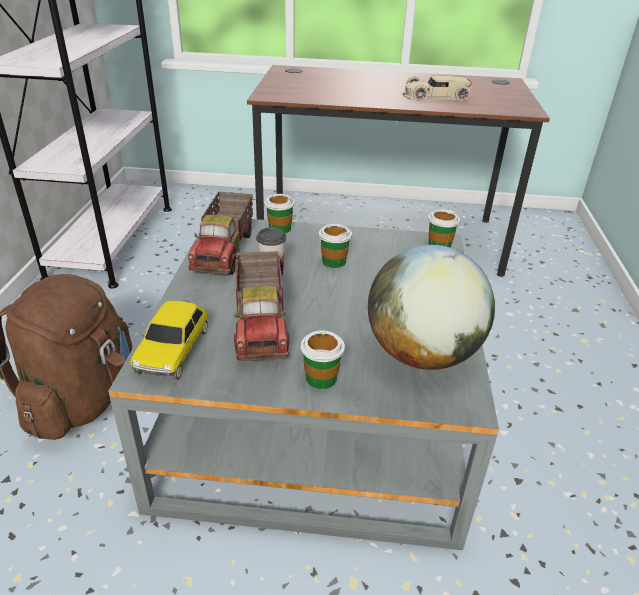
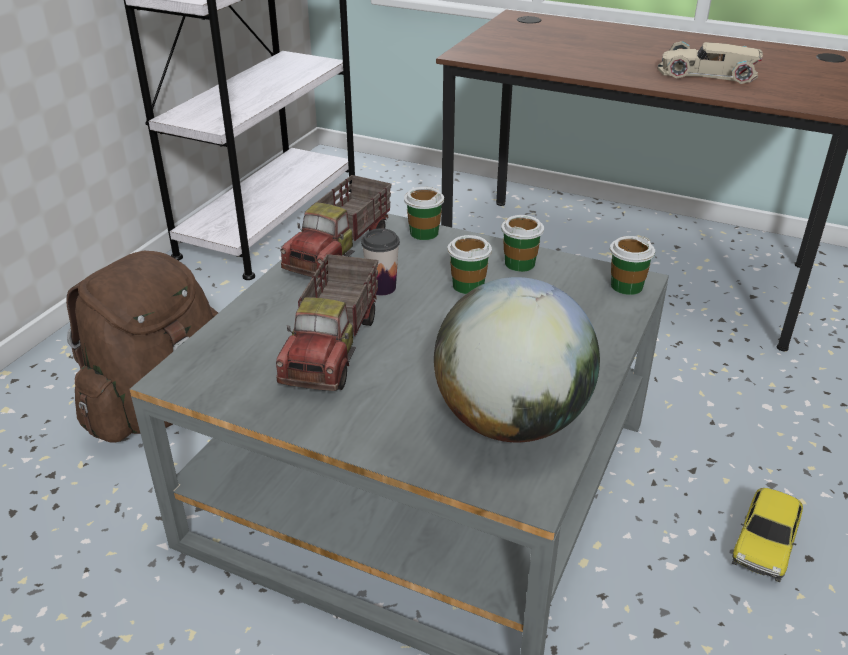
camera: 20 degrees right, 0 degrees up
toy car [130,300,208,380] -> toy car moved to [732,488,803,582]
cup [300,330,345,389] -> cup moved to [501,215,544,272]

